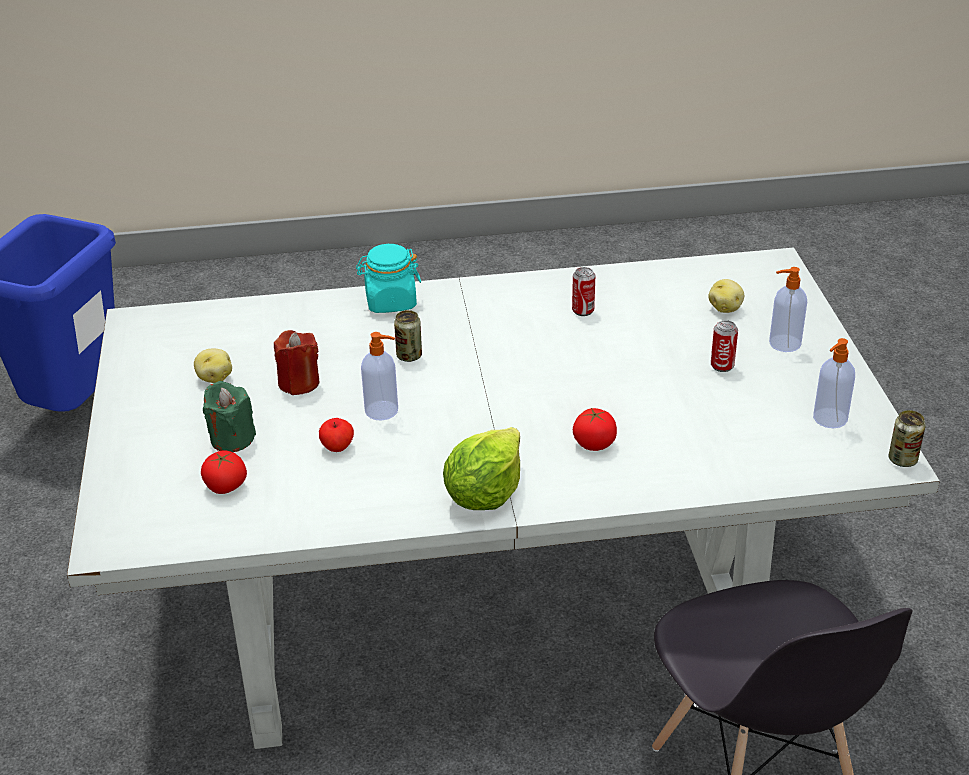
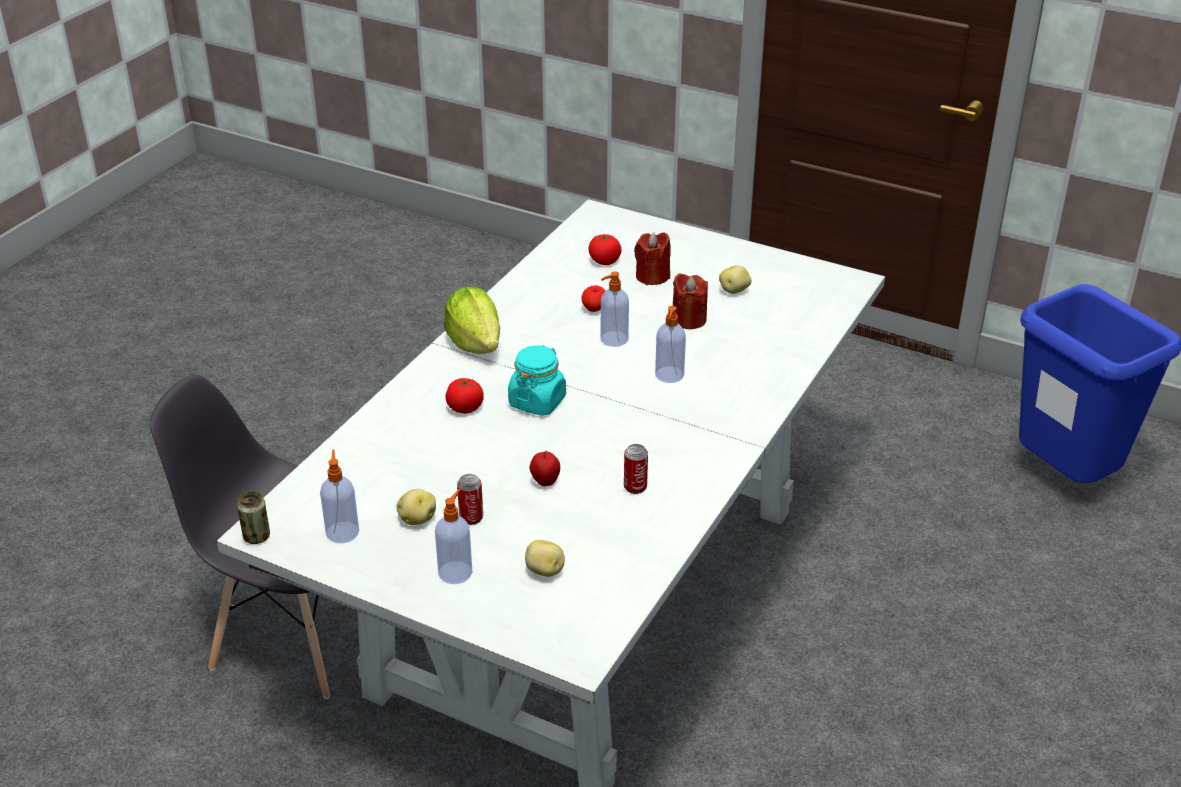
camera: 125 degrees right, 0 degrees up
green candle [203,381,256,452] -> red candle [634,232,671,285]
turquoise jar [356,244,421,313] -> turquoise jar moved to [508,345,566,416]
can [394,310,422,362] -> soap dispenser [655,306,686,383]
none -> potato [397,489,436,525]
none -> apple [530,451,560,486]

